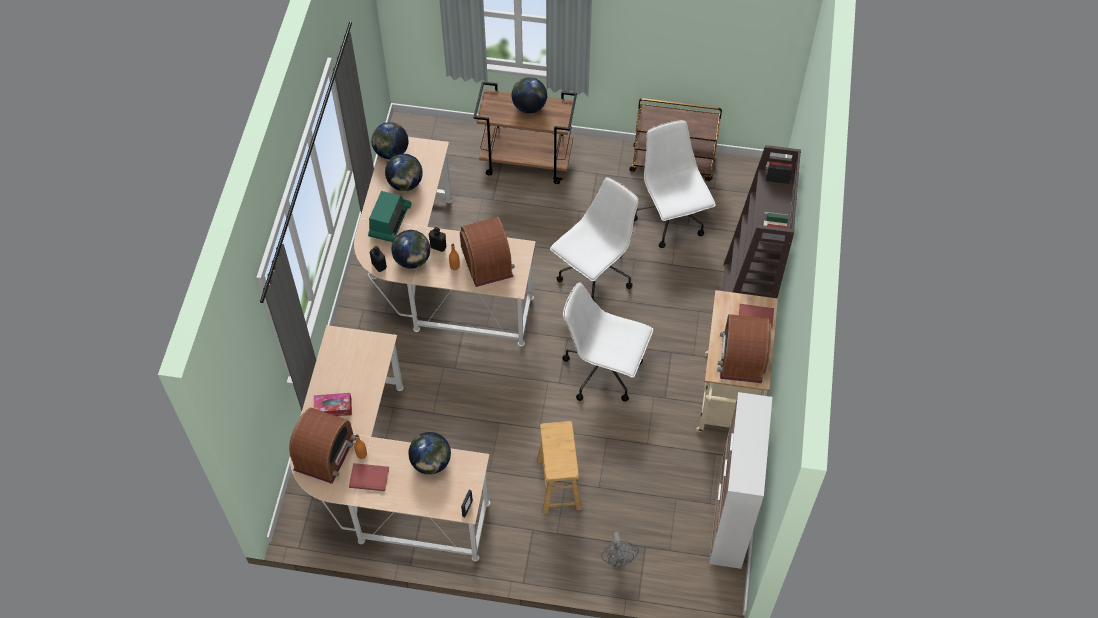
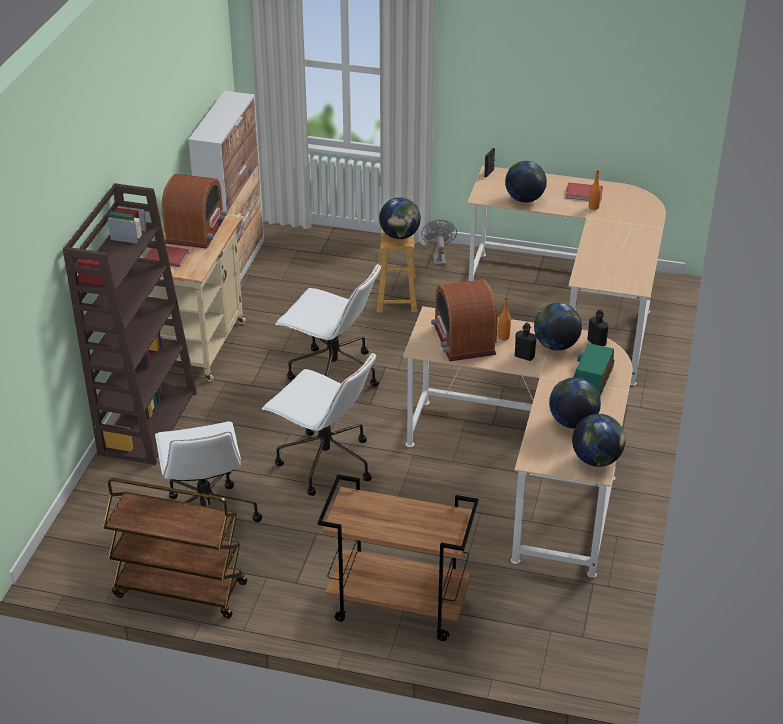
camera: 175 degrees left, 20 degrees down
radio [289,408,356,484] -> none
tissue box [314,393,352,416] -> none
globe [512,77,547,113] -> globe moved to [379,197,421,239]
white office chair [550,177,639,301] -> white office chair turned 105 degrees counterclockwise [262,352,376,496]
grey fan [601,532,639,567] -> grey fan moved to [421,220,457,266]

